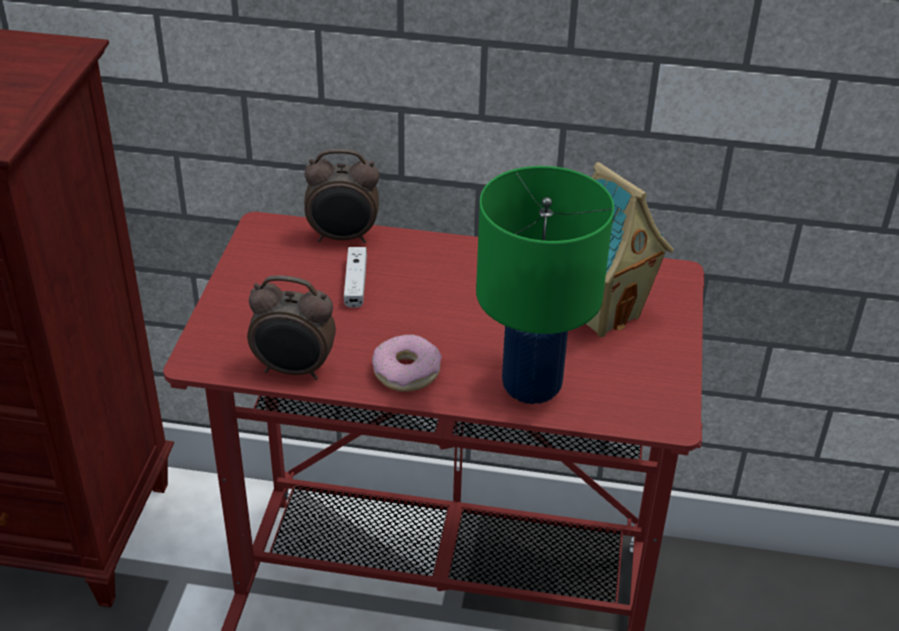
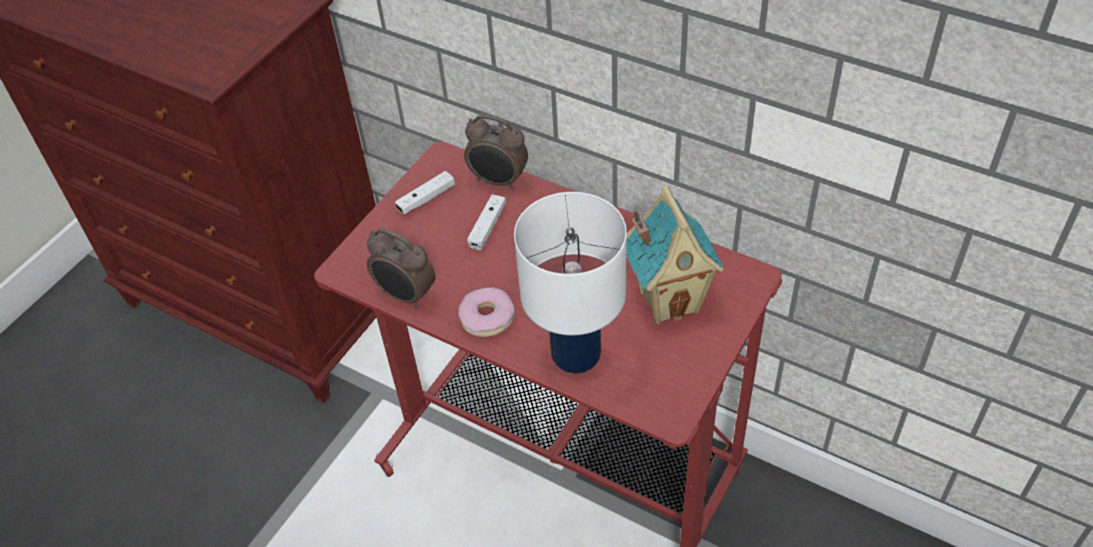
camera: 25 degrees right, 10 degrees up
green table lamp [476,166,614,404] -> white table lamp [514,192,627,374]
none -> white game controller [395,171,455,214]

